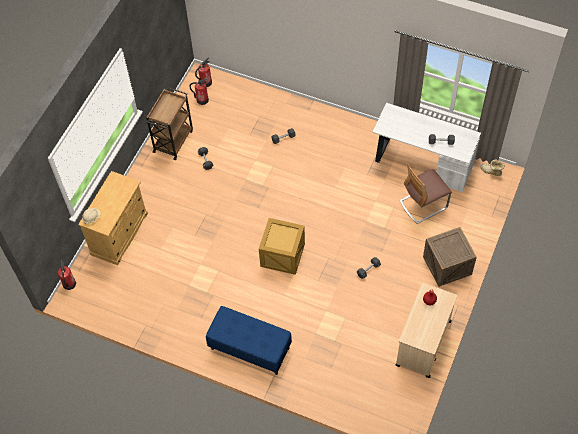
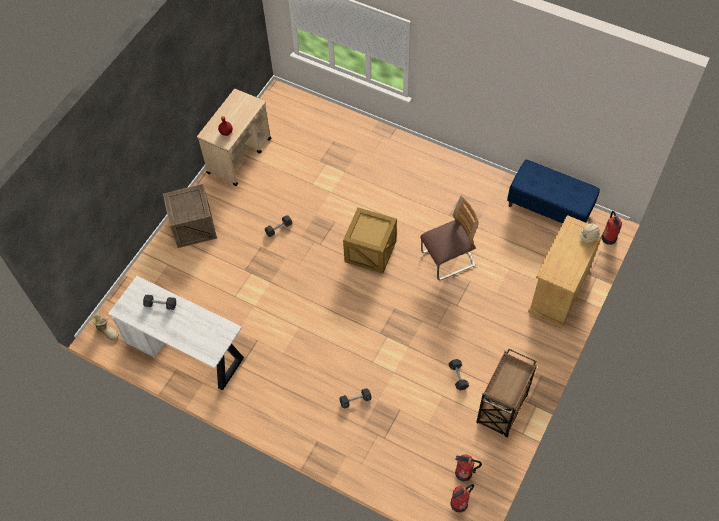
camera: 175 degrees left, 0 degrees up
blue bench [206,306,292,375] -> blue bench moved to [507,160,600,224]
chair [400,163,452,224] -> chair moved to [420,196,479,280]

